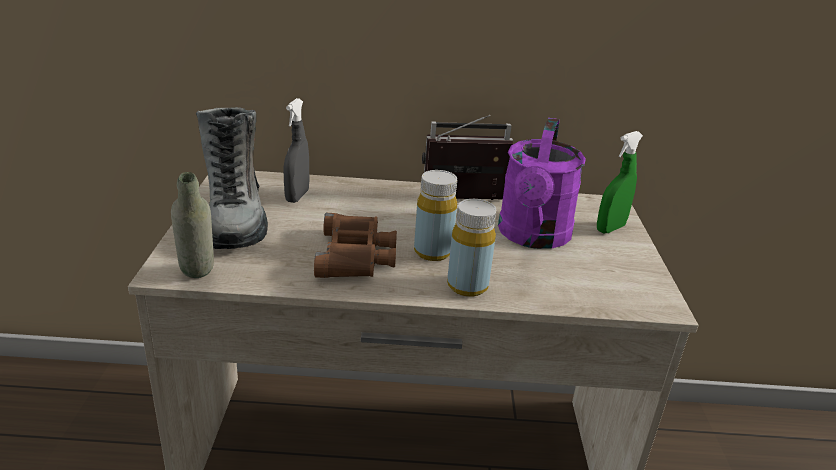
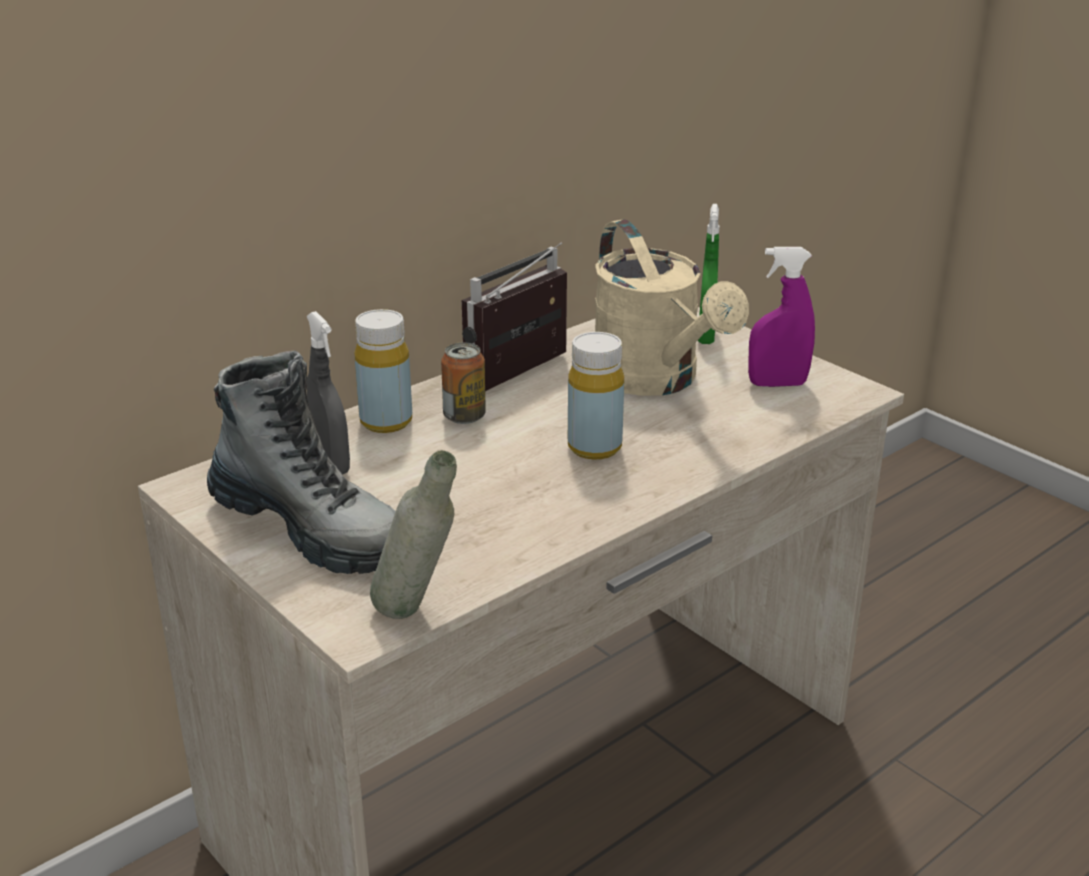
camera: 40 degrees left, 0 degrees up
brown binoculars [314,213,397,278] -> none
yellow bottle [447,199,497,297] -> yellow bottle moved to [354,309,412,433]
purple watering can [498,118,586,249] -> beige watering can [595,219,749,396]
none -> can [441,342,486,424]
none -> purple spray bottle [748,247,815,387]

